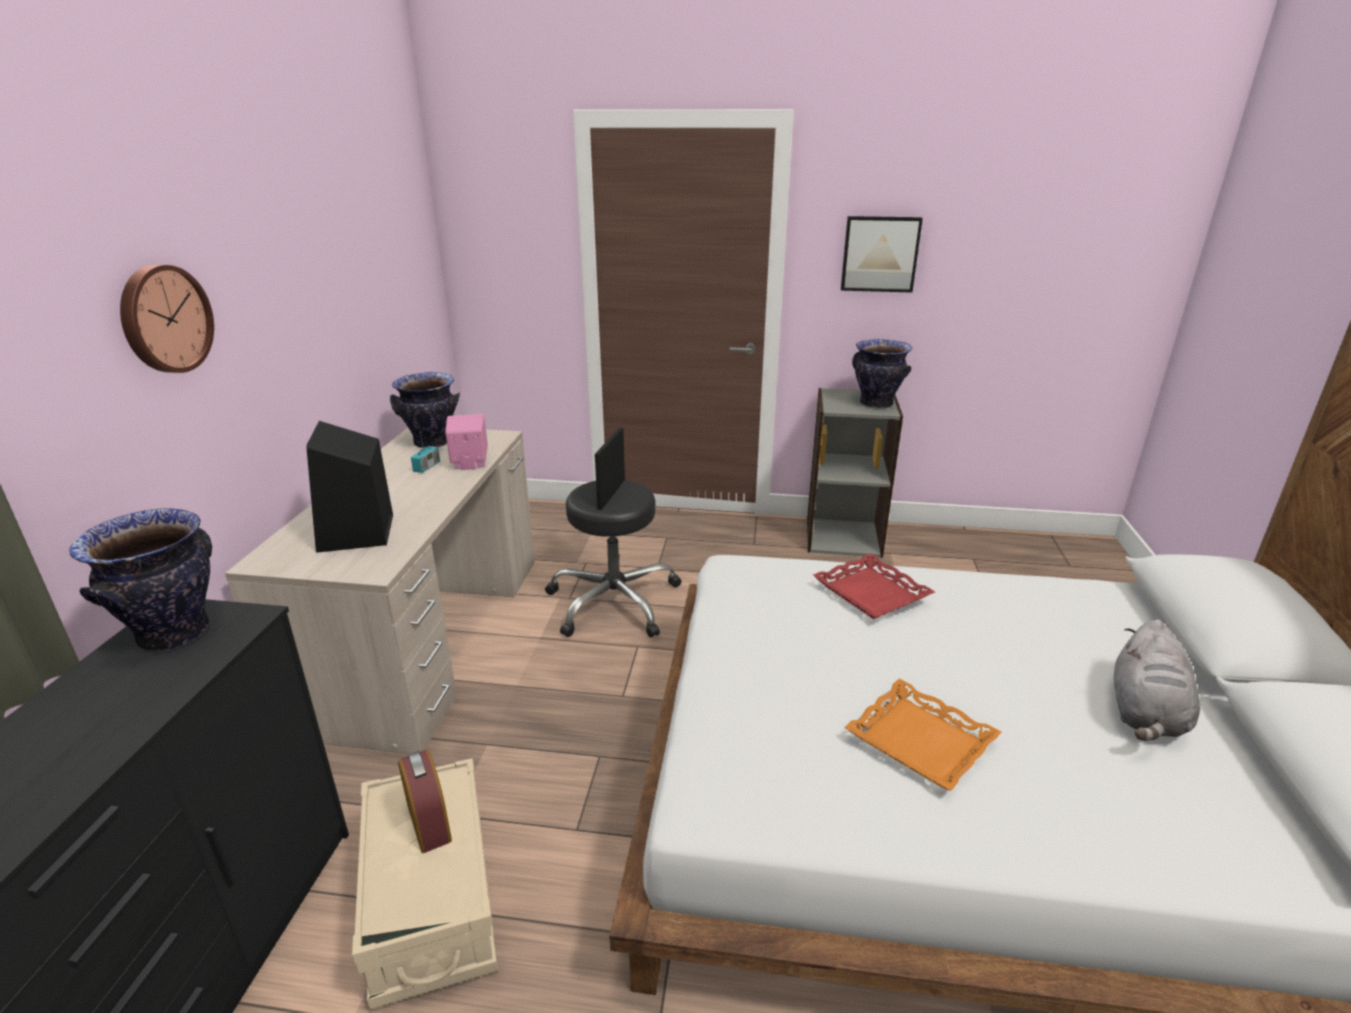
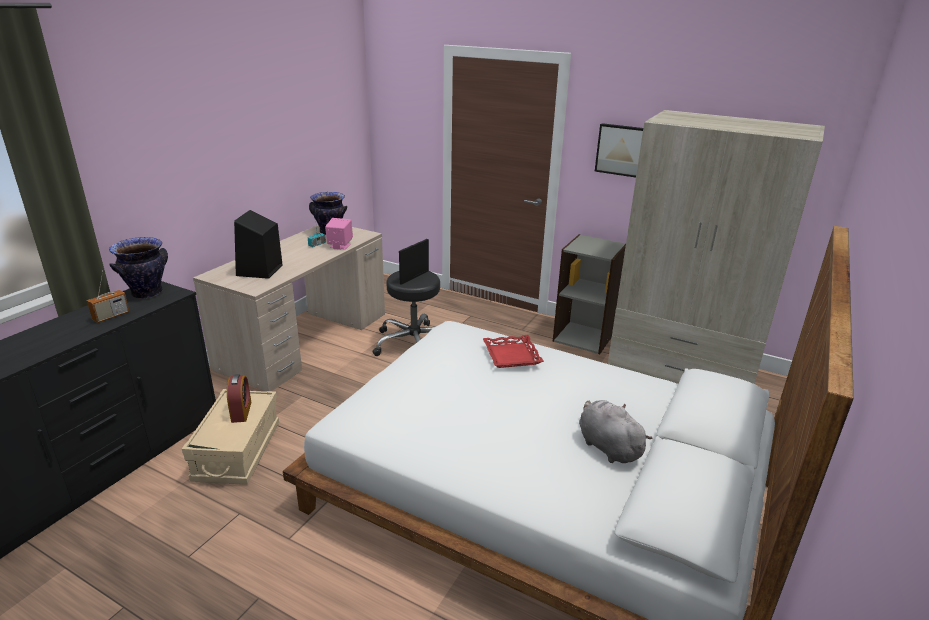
camera: 20 degrees right, 0 degrees up
wall clock [120,265,214,373] -> none
orange tray [844,679,1002,791] -> none
vase [852,339,912,409] -> none
grey plush toy [1114,619,1200,741] -> grey plush toy turned 105 degrees clockwise [579,400,653,463]
none -> radio [87,270,130,323]
none -> beige wardrobe [608,110,825,384]

